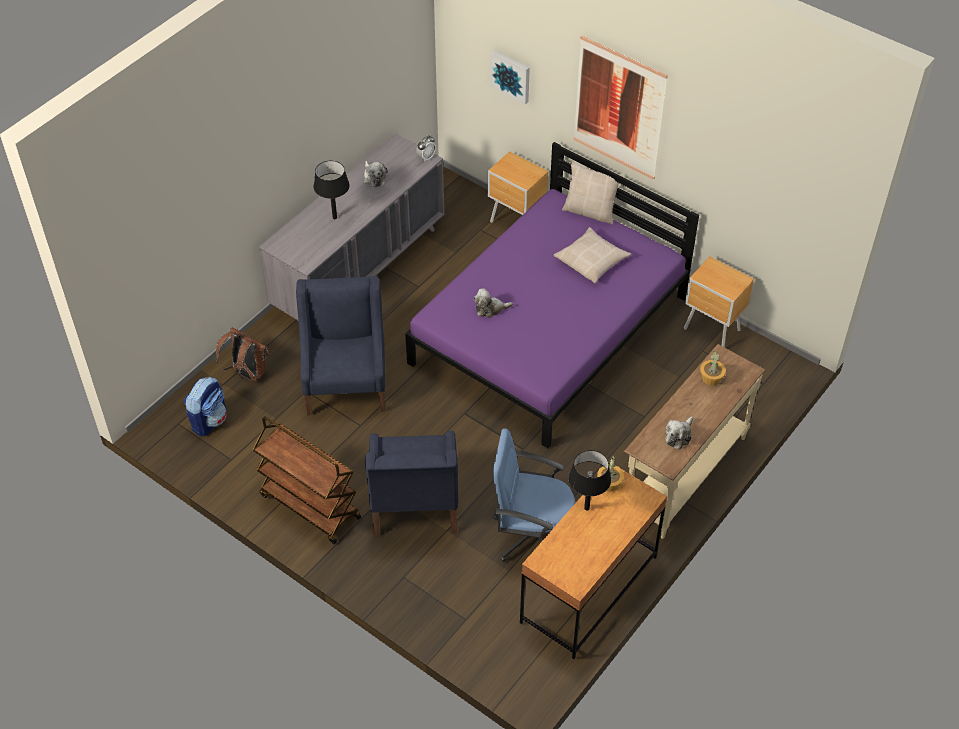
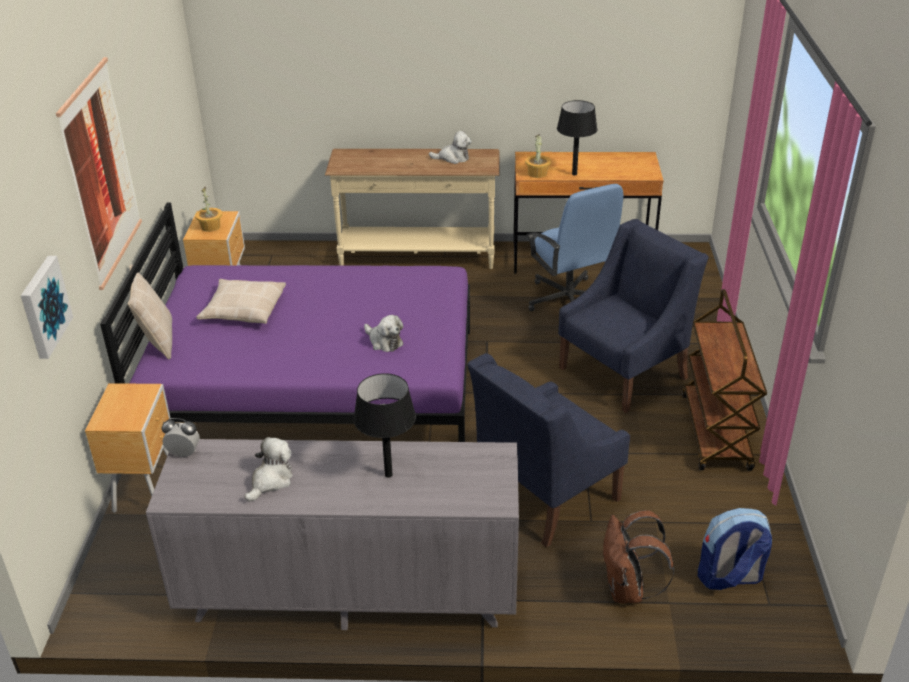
camera: 125 degrees left, 15 degrees down
potted plant [700,351,726,386] -> potted plant moved to [195,187,222,232]

